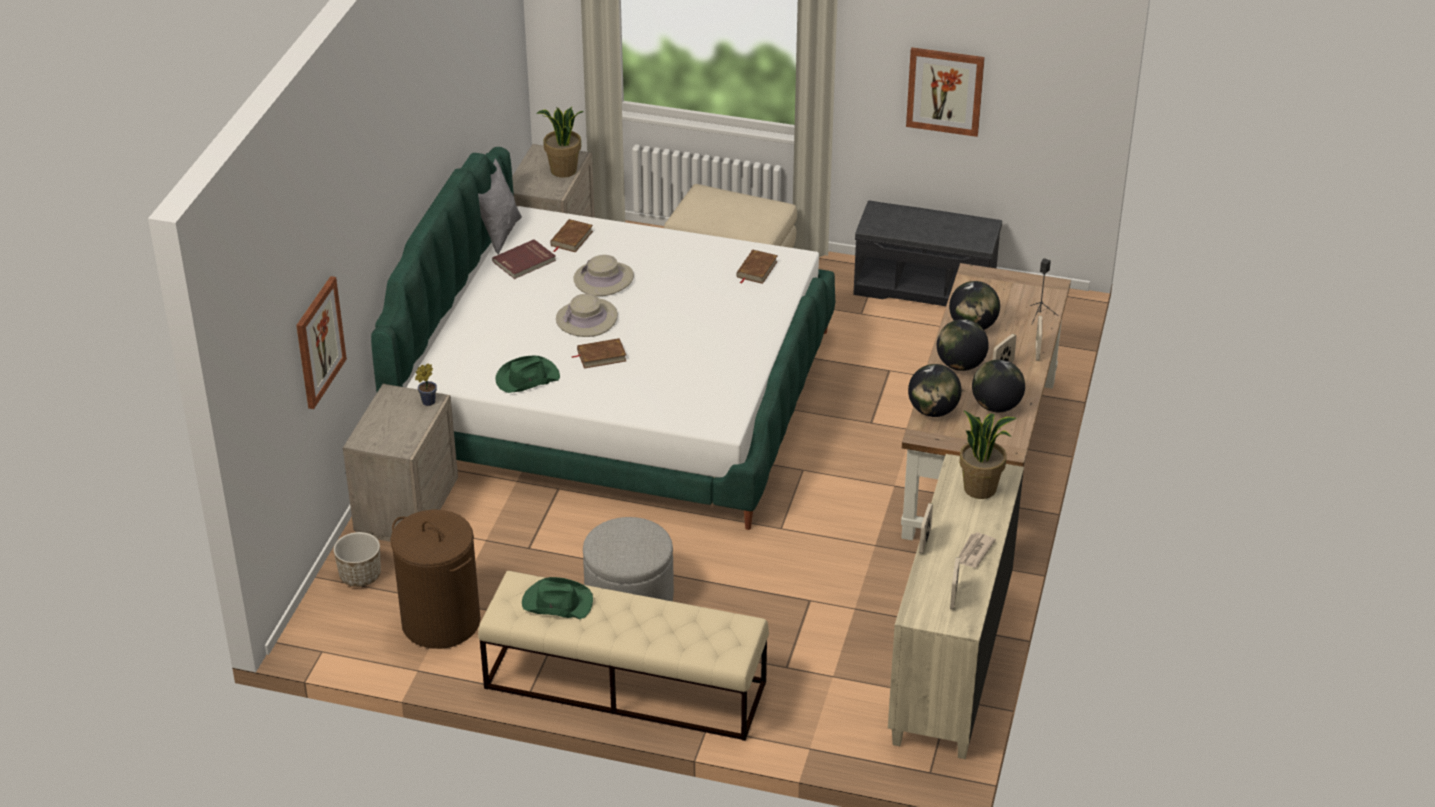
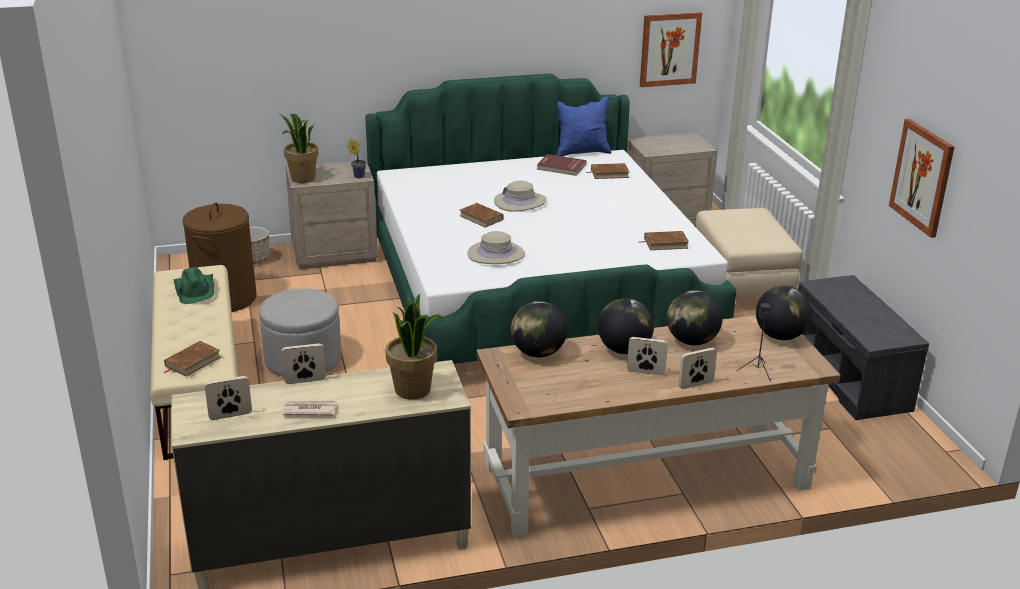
camera: 60 degrees right, 10 degrees down
picture [296,276,347,409] -> picture moved to [640,12,702,87]
grey pillow [478,159,522,255] -> blue pillow [557,96,612,156]
green hat [495,355,560,393] -> none
potted plant [536,107,584,178] -> potted plant moved to [279,113,319,183]
beige hat [573,255,634,296] -> beige hat moved to [467,231,525,264]
globe [972,360,1025,412] -> globe moved to [756,285,812,340]
none -> brown book [164,341,220,377]

